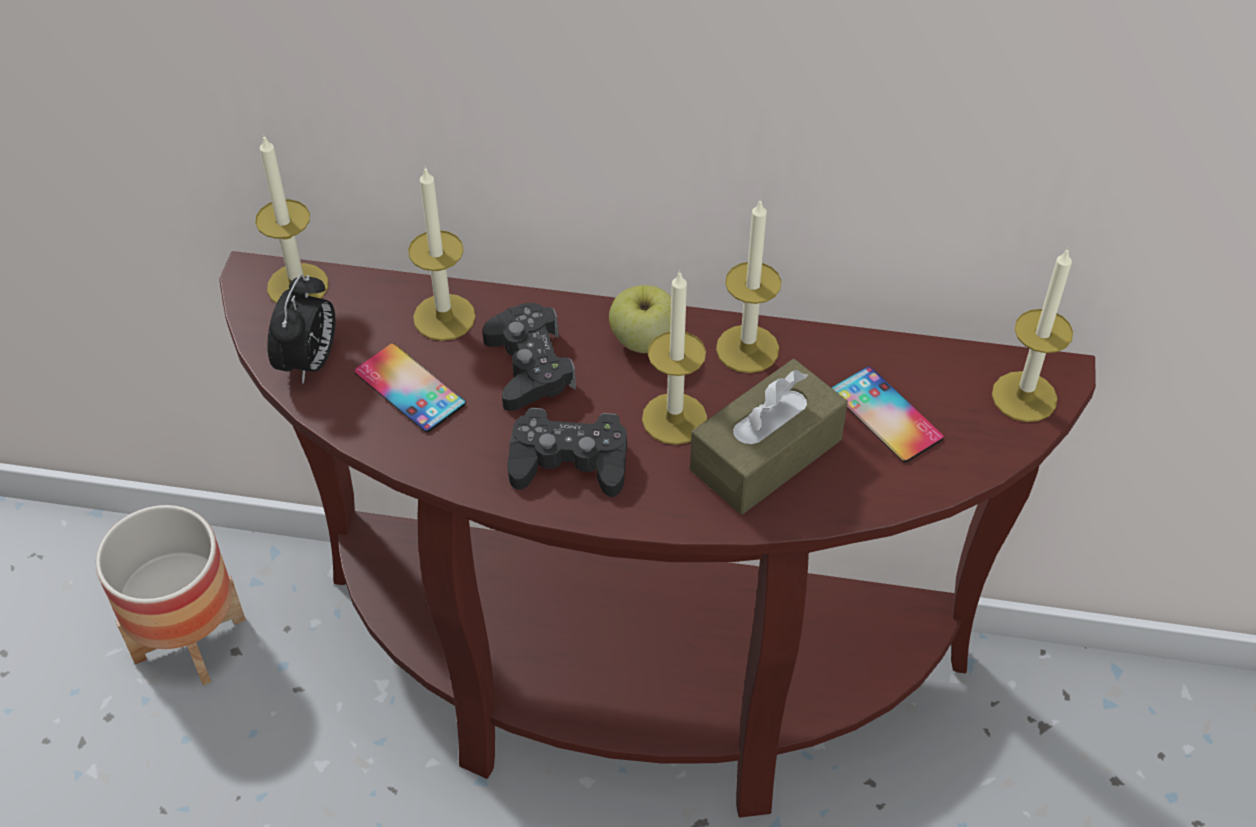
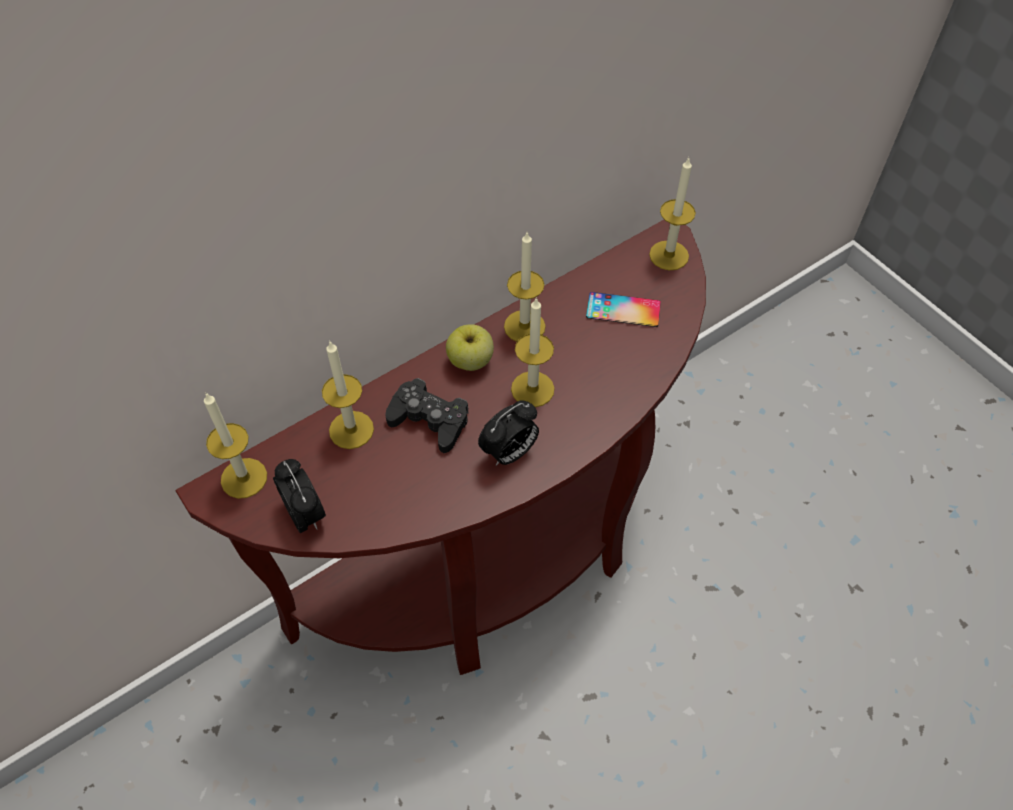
camera: 45 degrees left, 5 degrees up
planter [96,505,246,685] -> none
phone [355,343,466,432] -> none
black game controller [507,408,627,497] -> alarm clock [478,401,539,466]
brown tissue box [690,359,848,514] -> none

